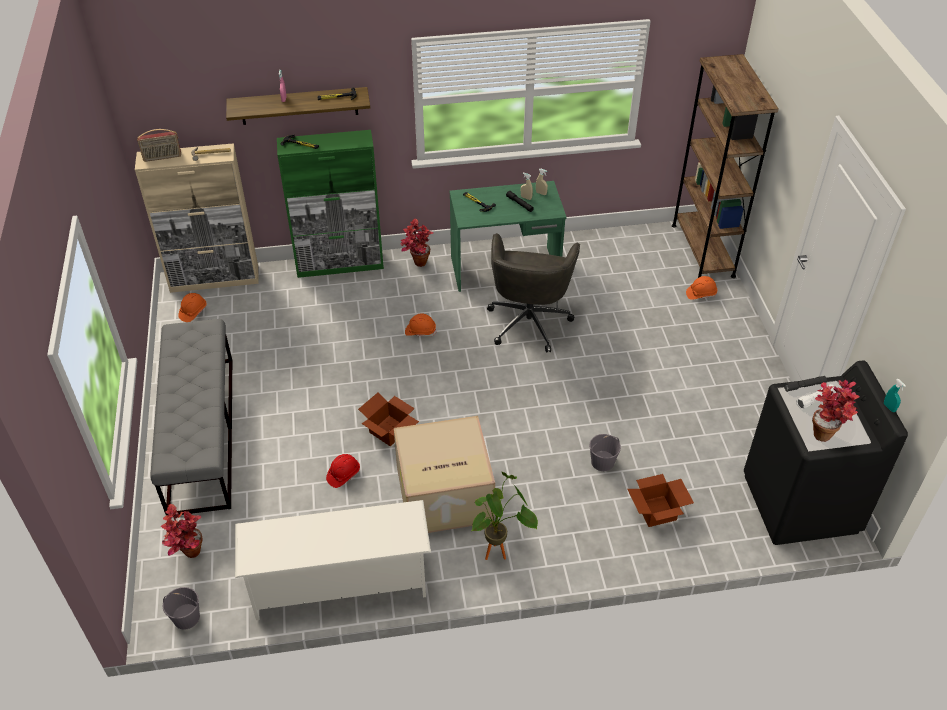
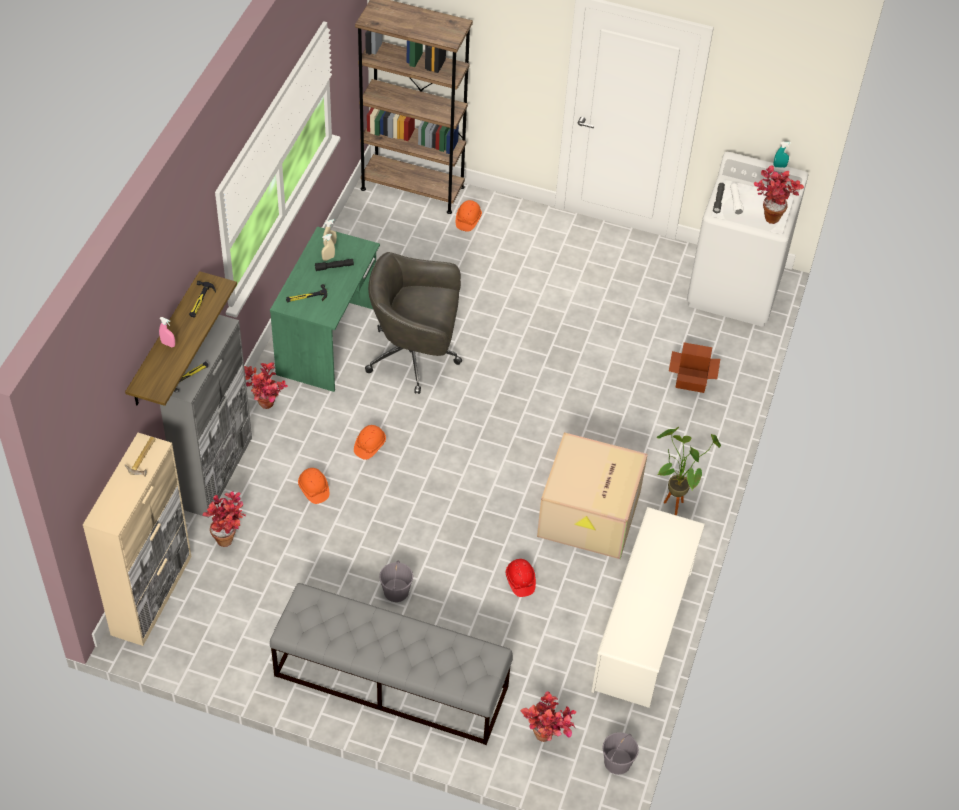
camera: 65 degrees left, 5 degrees up
radio [137,129,181,162] -> none
orange hard hat [178,293,206,322] -> orange hard hat moved to [298,468,329,504]
green cabinet [277,130,384,278] -> grey cabinet [160,315,252,518]
cardboard box [358,393,419,446] -> none
grey office chair [487,233,580,353] -> grey office chair turned 150 degrees clockwise [365,252,462,394]
grey bucket [589,434,621,471] -> grey bucket moved to [379,560,413,602]
black washing machine [744,360,908,545] -> white washing machine [687,152,809,327]
none -> potted plant [202,491,246,547]

